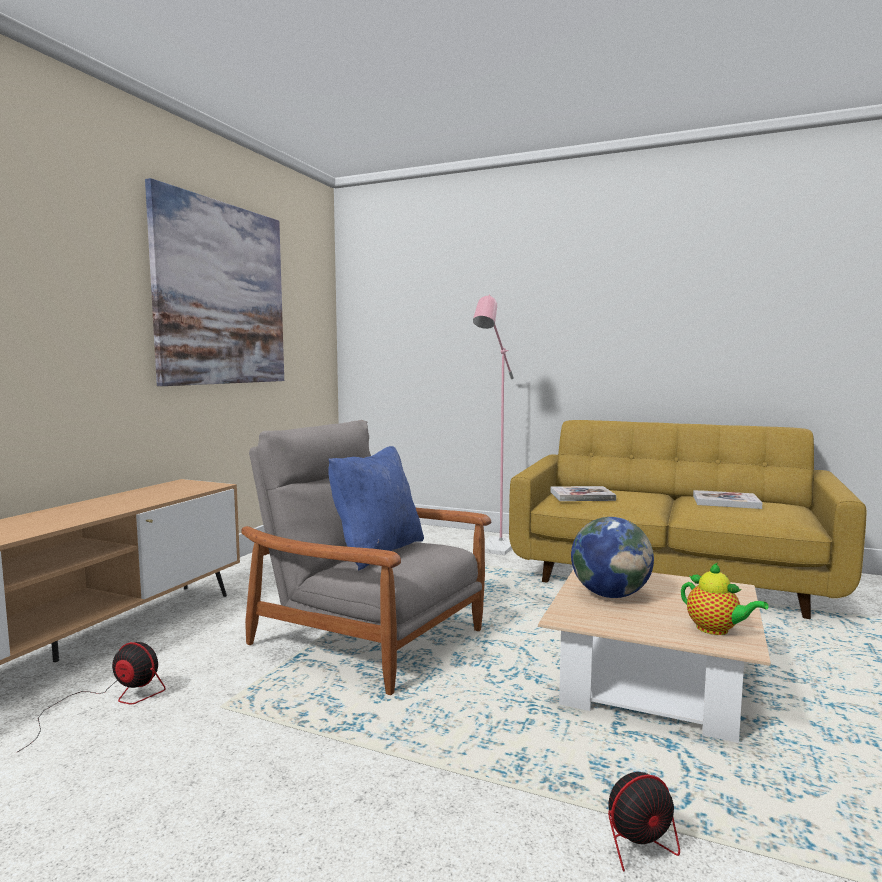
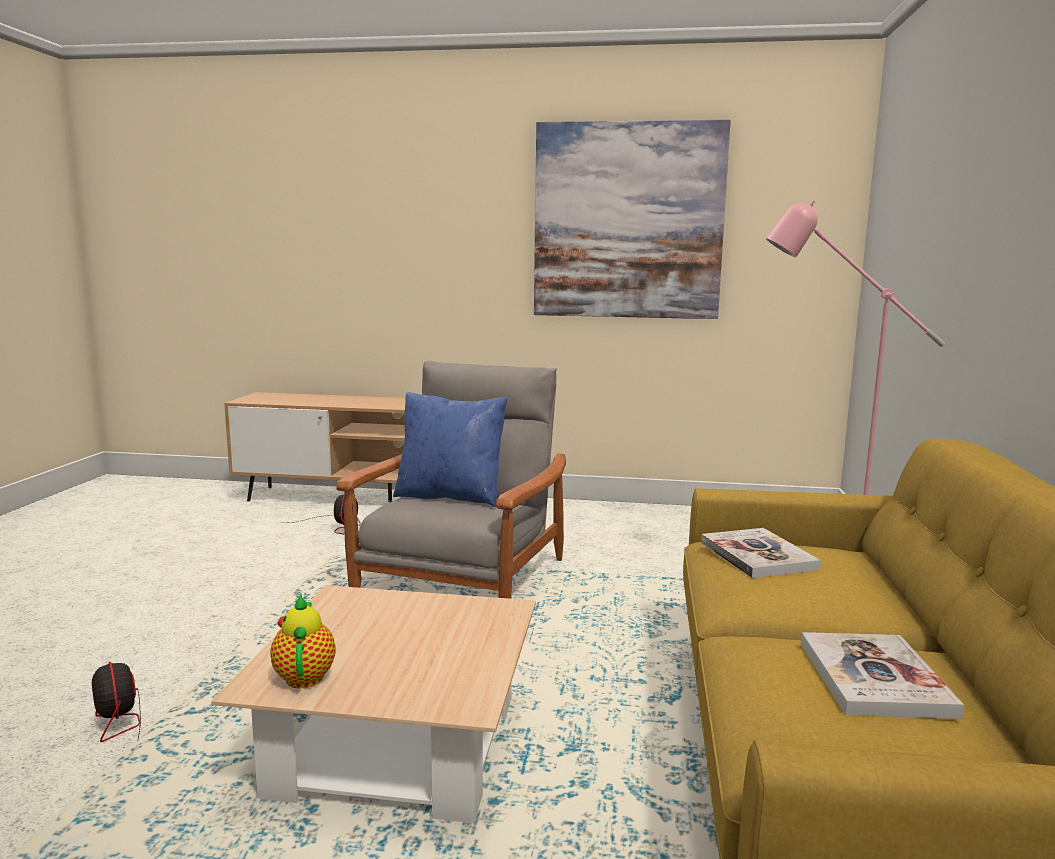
camera: 75 degrees right, 5 degrees up
globe [571,517,654,598] -> none
teapot [681,563,769,635] -> teapot turned 135 degrees clockwise [270,595,336,688]

